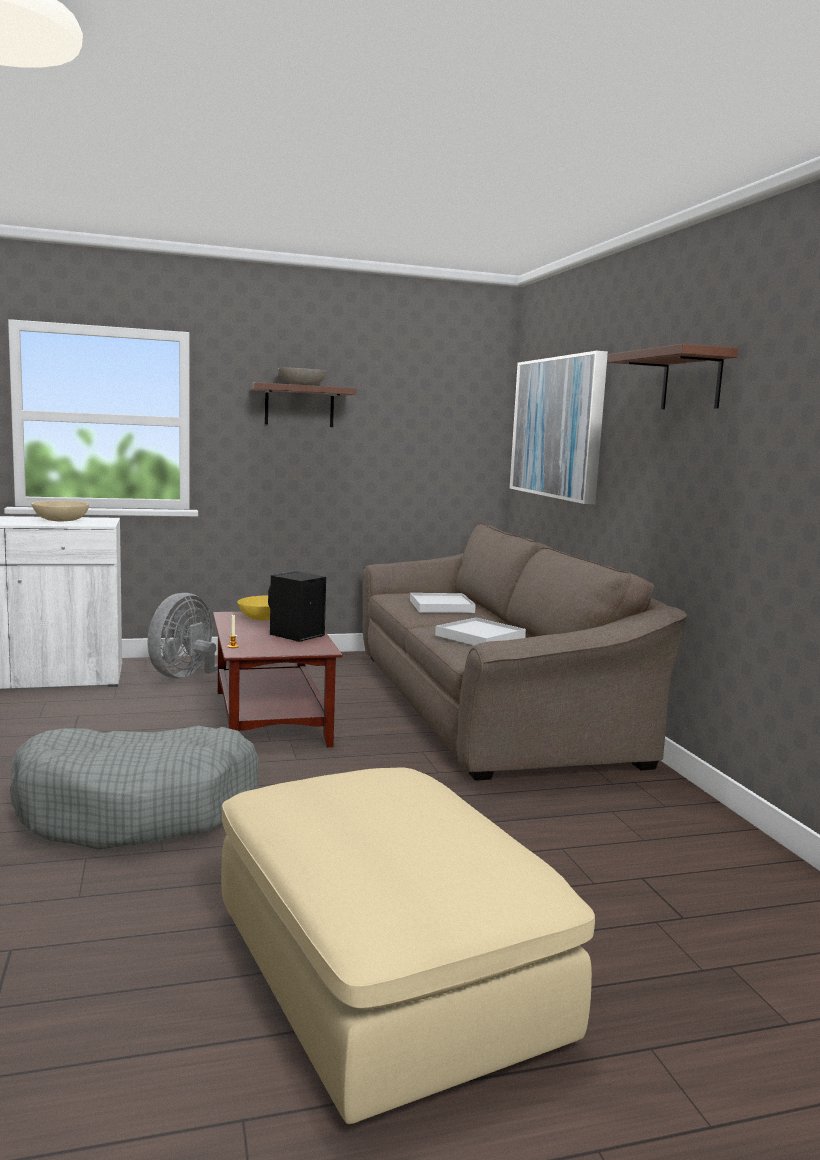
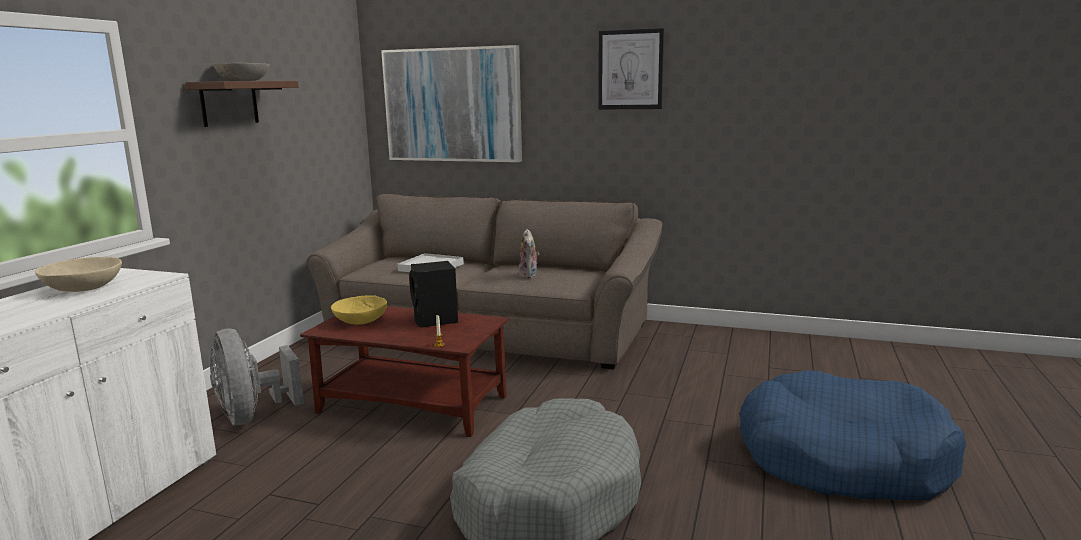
camera: 55 degrees left, 5 degrees up
beige ottoman [221,767,595,1124] -> blue dog bed [739,370,966,500]
white tray [435,618,526,646] -> plush toy [519,229,540,279]
brown shelf [608,344,738,409] -> picture [598,28,664,109]

